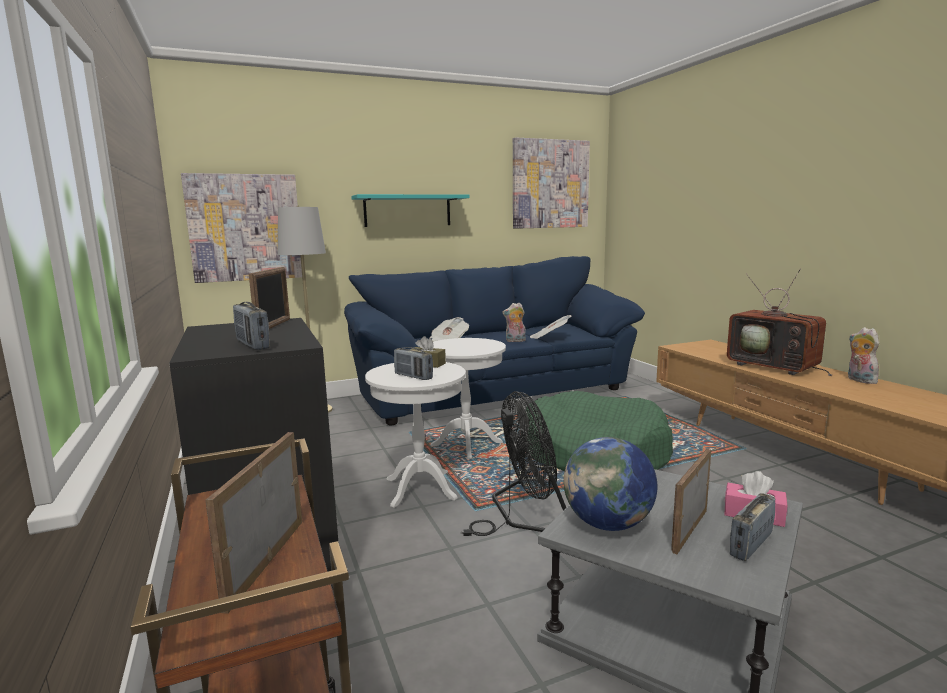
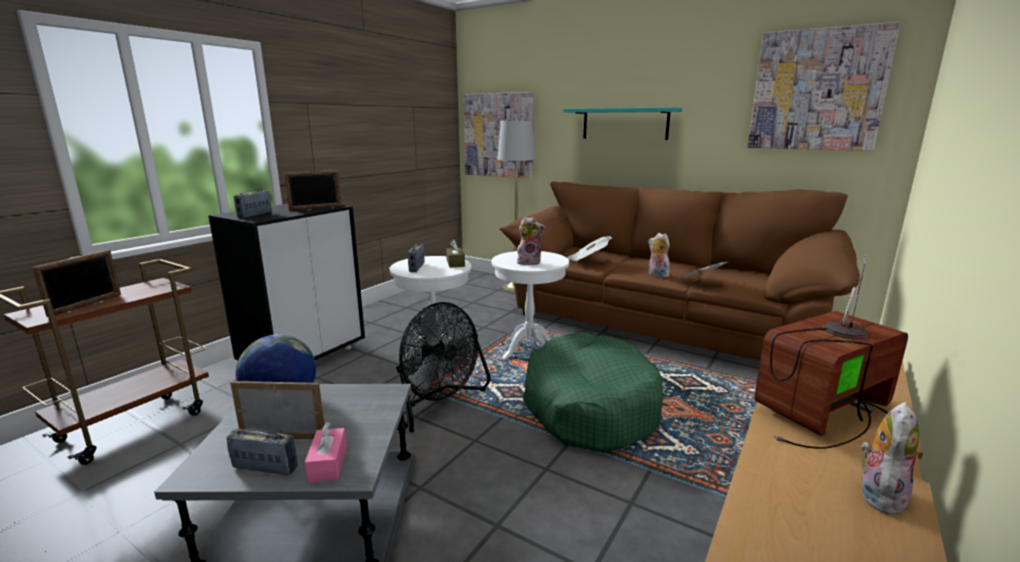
camera: 55 degrees right, 5 degrees up
picture frame [205,432,302,614] -> picture frame turned 135 degrees clockwise [32,250,121,317]
blue sofa [344,256,645,425] -> brown sofa [500,181,860,360]
television [727,269,832,376] -> television turned 45 degrees clockwise [754,255,908,449]
none -> plush toy [517,217,545,265]

